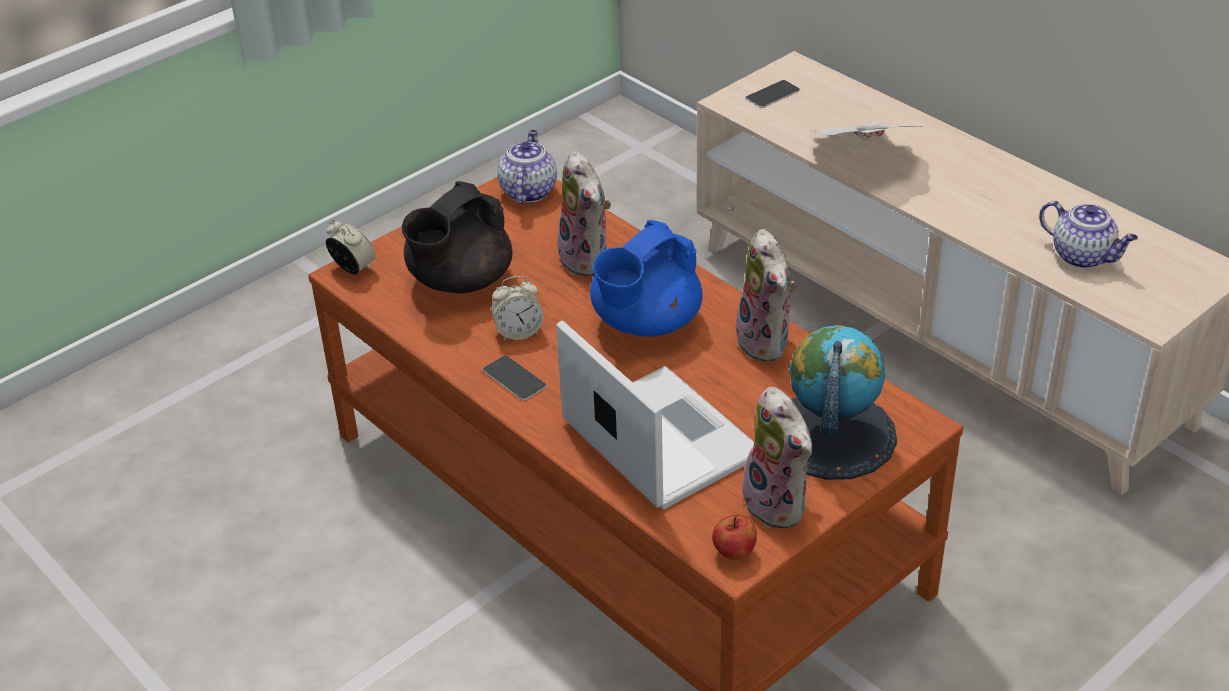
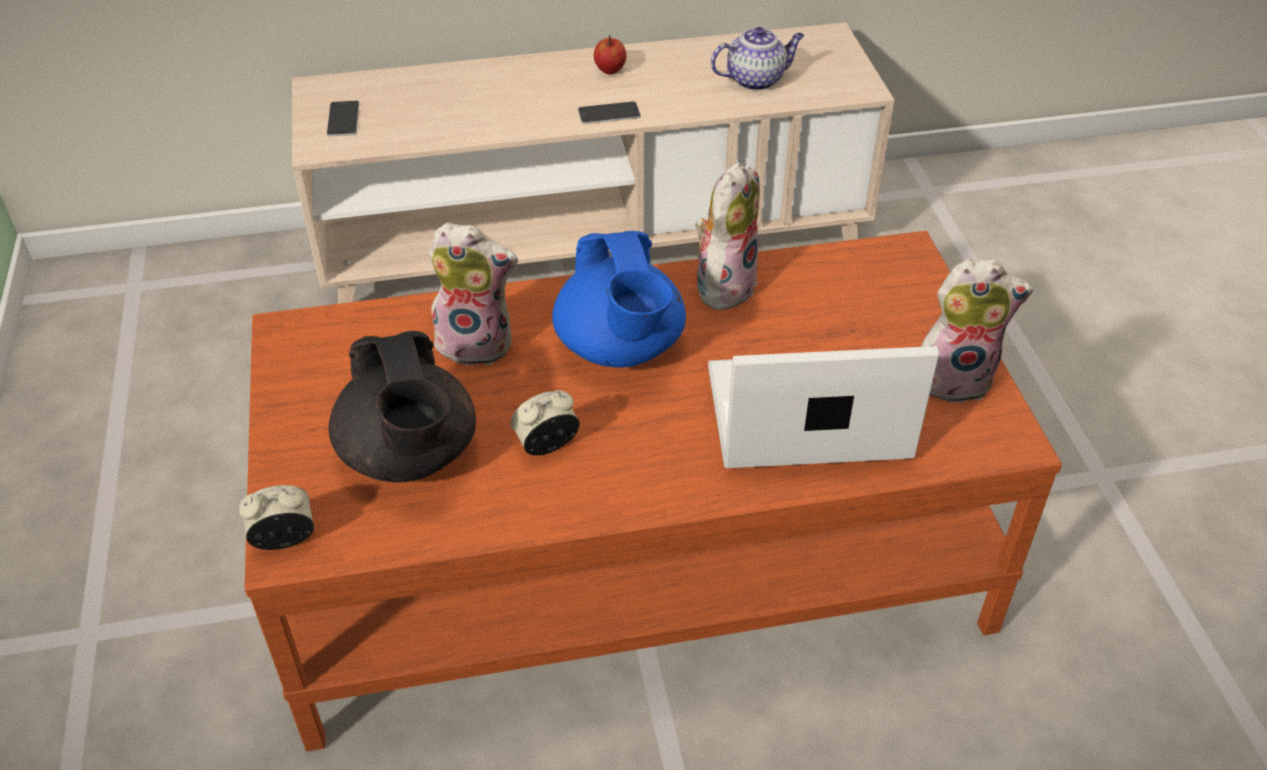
camera: 60 degrees left, 5 degrees up
phone [482,355,547,401] -> phone moved to [578,101,641,124]
alarm clock [491,276,544,341] -> alarm clock turned 135 degrees counterclockwise [510,390,580,455]
teapot [497,130,557,204] -> none
apple [712,515,757,560] -> apple moved to [594,35,627,74]
plush toy [736,229,797,362] -> plush toy turned 75 degrees counterclockwise [695,162,760,314]
globe [789,325,897,480] -> none
newspaper [809,122,922,140] -> none

